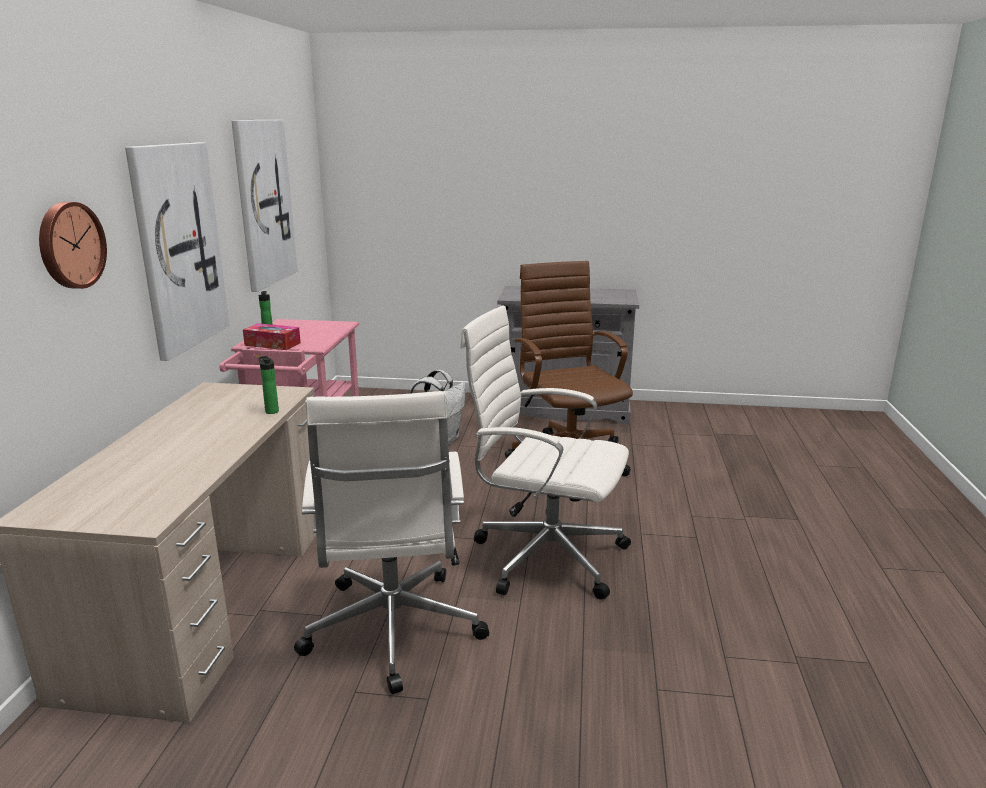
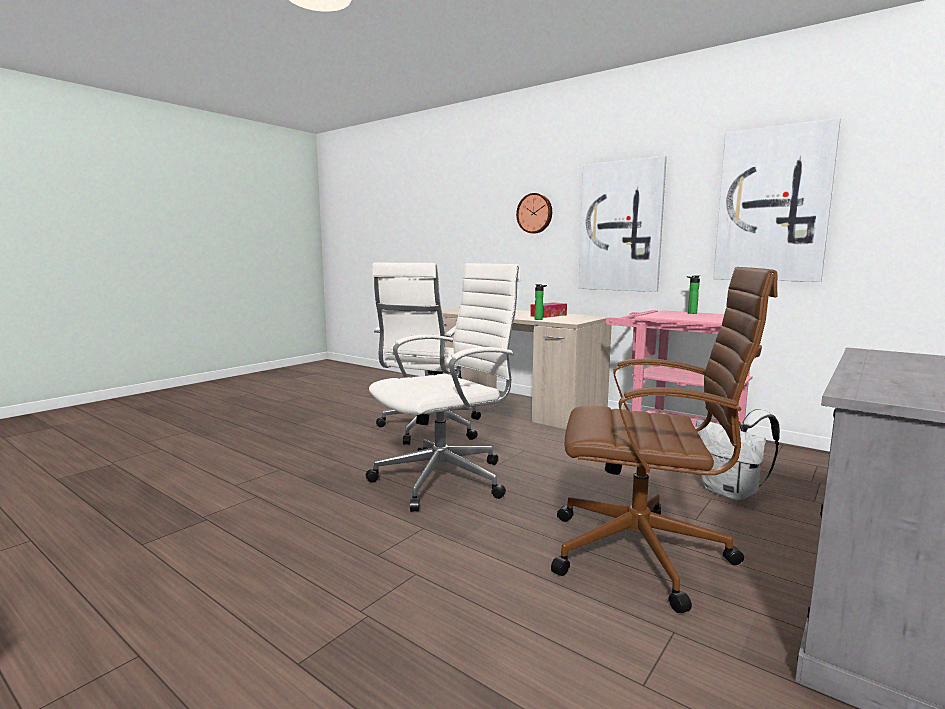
camera: 120 degrees right, 10 degrees down
tissue box [243,323,301,350] -> tissue box moved to [530,302,567,318]
white office chair [294,391,489,694] -> white office chair turned 90 degrees counterclockwise [372,263,481,445]

